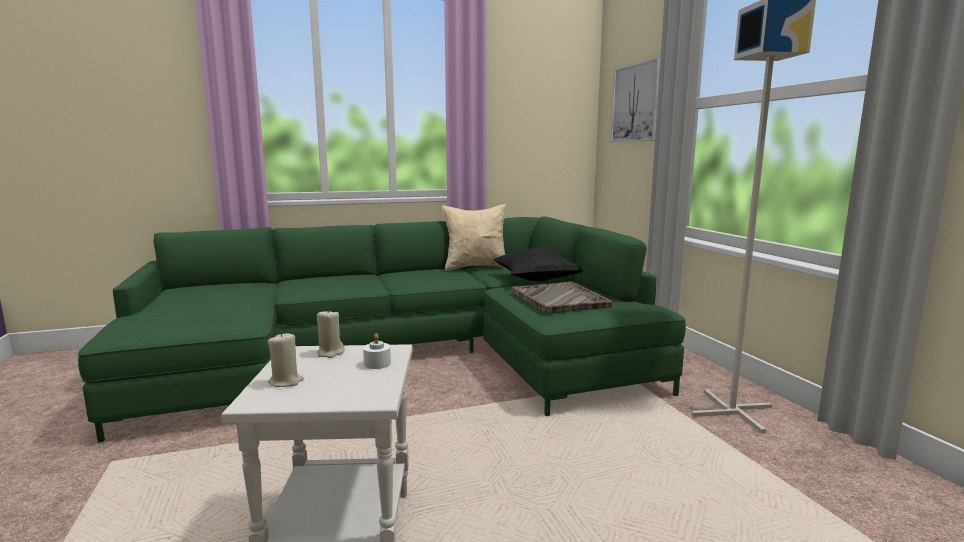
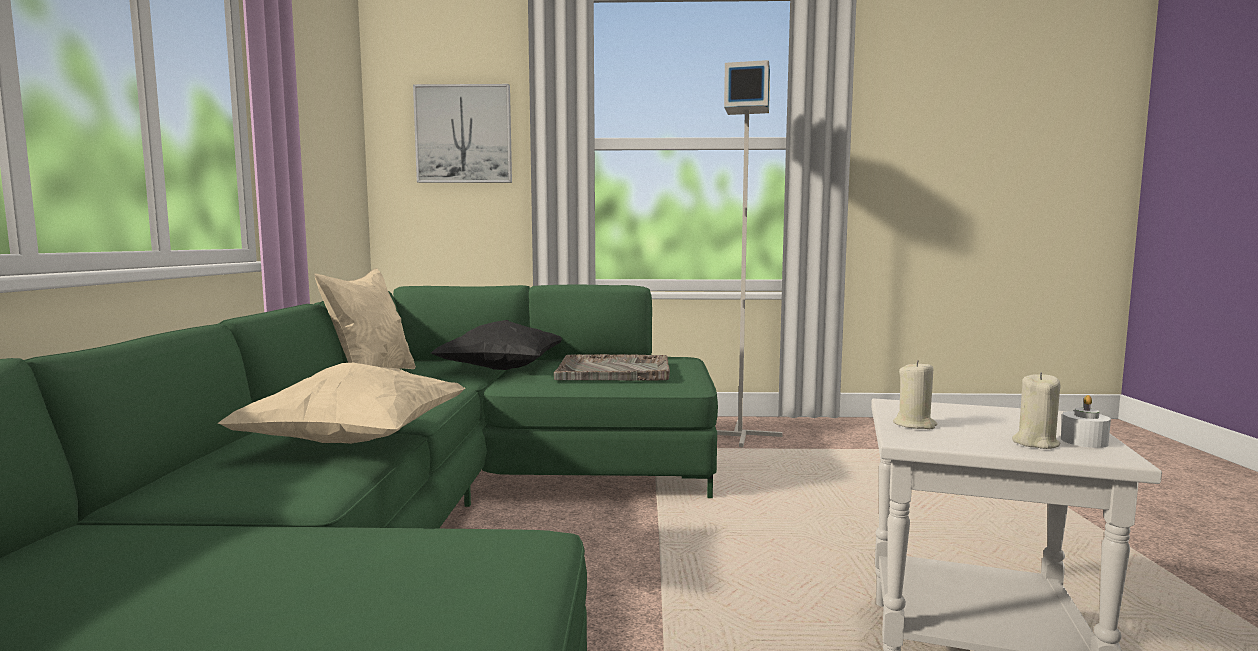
camera: 70 degrees left, 5 degrees down
white candle [363,333,391,369] -> white candle moved to [1061,395,1111,448]
none -> beige pillow [217,363,465,444]

